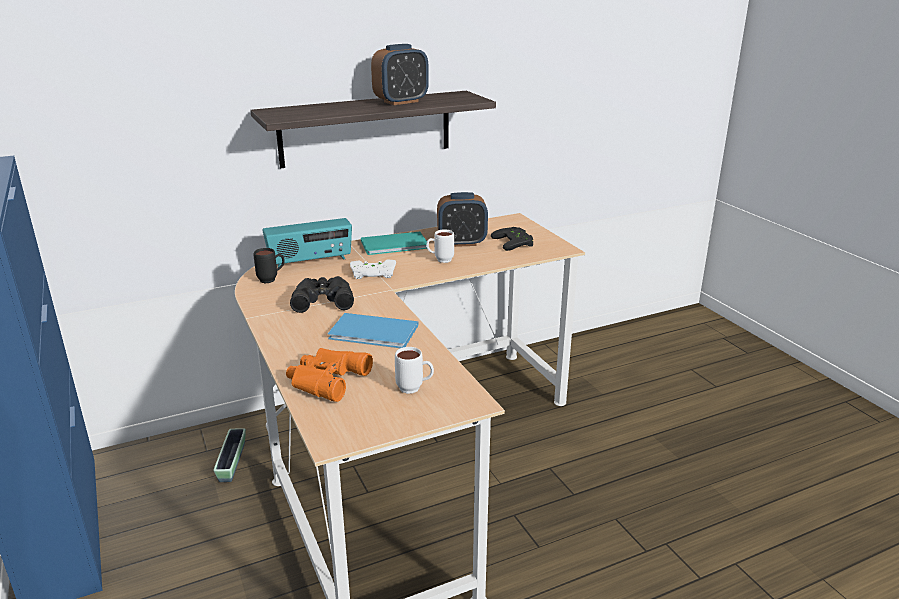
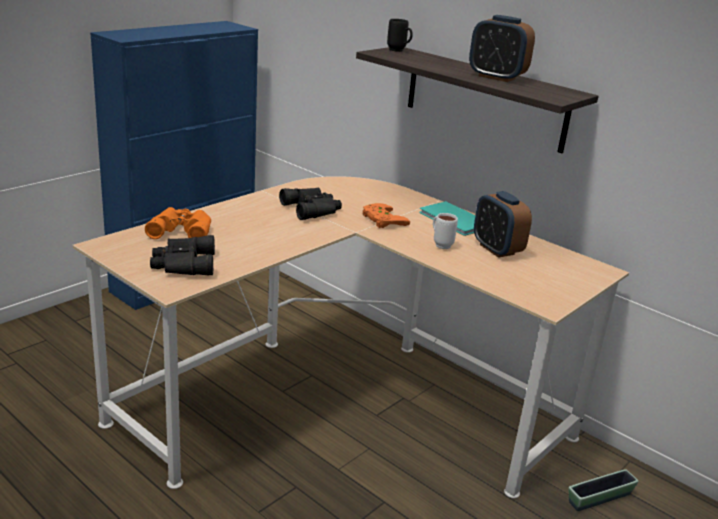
camera: 65 degrees right, 0 degrees up
planter [214,428,246,482] -> planter moved to [569,469,638,511]
black mug [254,248,285,283] -> black mug moved to [387,19,413,52]
radio [262,218,352,267] -> none
blue book [328,313,418,348] -> none
white game controller [350,260,396,279] -> orange game controller [362,203,410,228]
white mug [395,347,434,394] -> black binoculars [150,235,215,275]
black game controller [491,227,533,251] -> none

